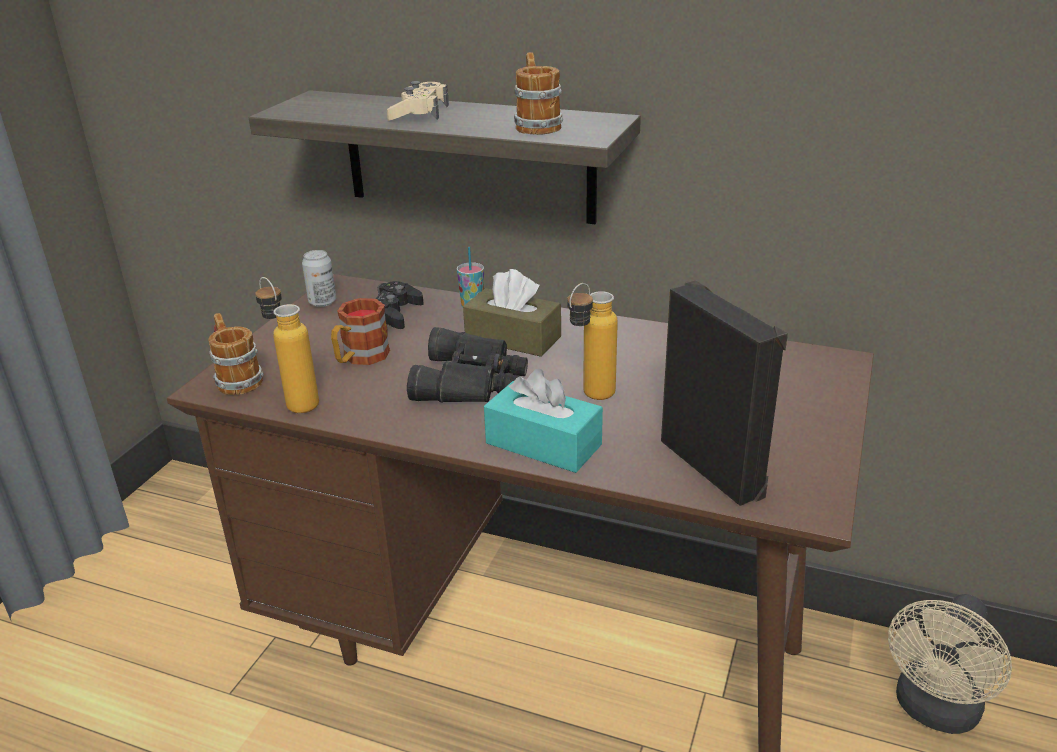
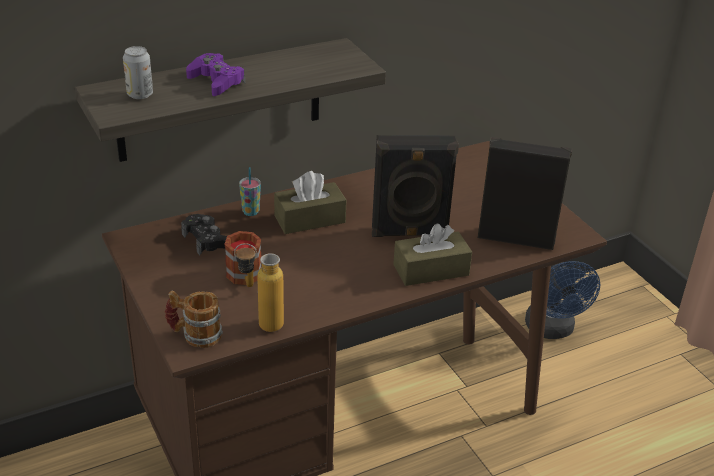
camera: 50 degrees left, 5 degrees up
can [302,250,336,307] -> can moved to [123,46,153,99]
beige game controller [387,81,449,121] -> purple game controller [186,53,245,96]
black binoculars [407,327,528,403] -> none
turquoise tissue box [484,369,603,473] -> brown tissue box [393,224,472,286]
mug [514,52,563,135] -> none
bottle [567,283,618,400] -> black speaker [372,135,459,237]
beige fan [888,594,1012,734] -> blue fan [525,261,600,339]

